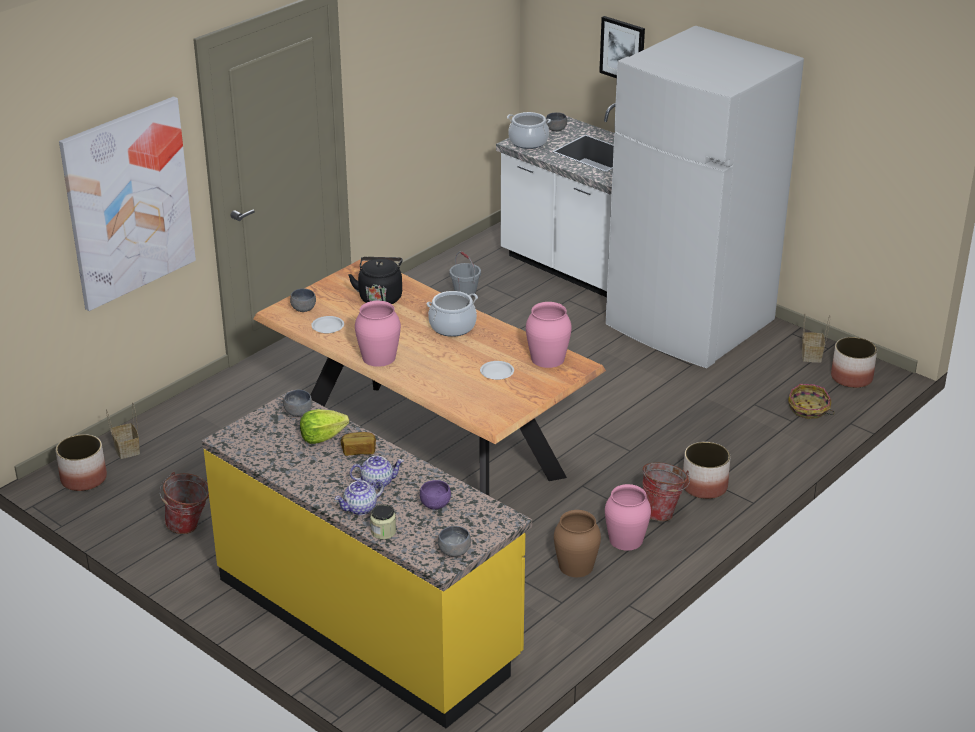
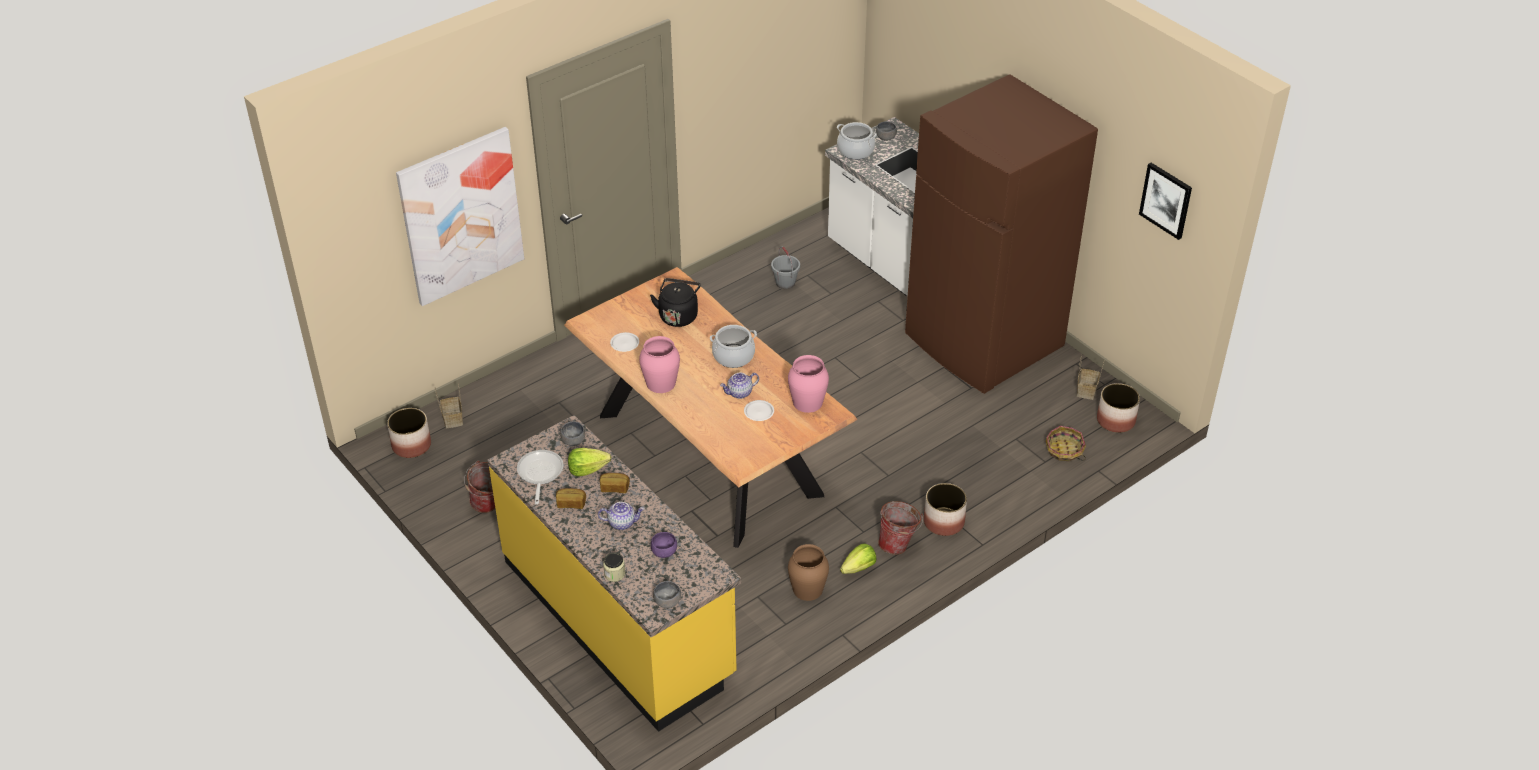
camera: 10 degrees right, 10 degrees up
grey bowl [290,289,316,312] -> none
teapot [335,479,384,515] -> teapot moved to [720,373,759,399]
picture [599,16,645,78] -> picture moved to [1139,163,1192,240]
pink vase [605,484,651,551] -> lettuce [840,543,876,574]
white fridge [606,26,804,368] -> brown fridge [905,74,1098,394]
none -> frying pan [517,450,564,504]
none -> bread [556,488,586,509]

